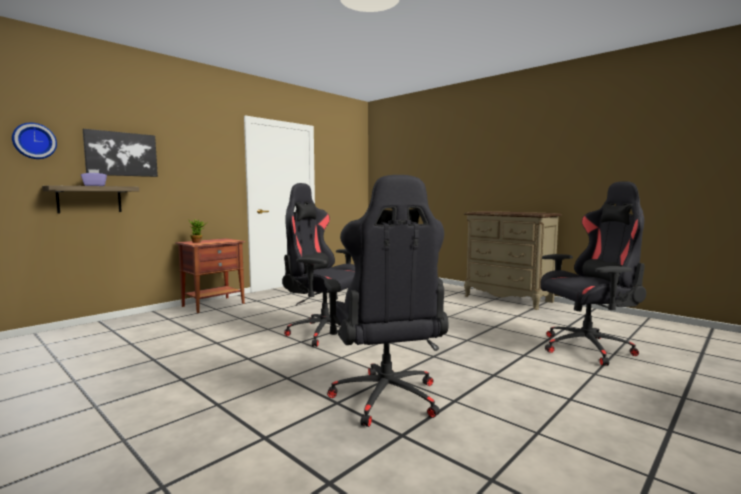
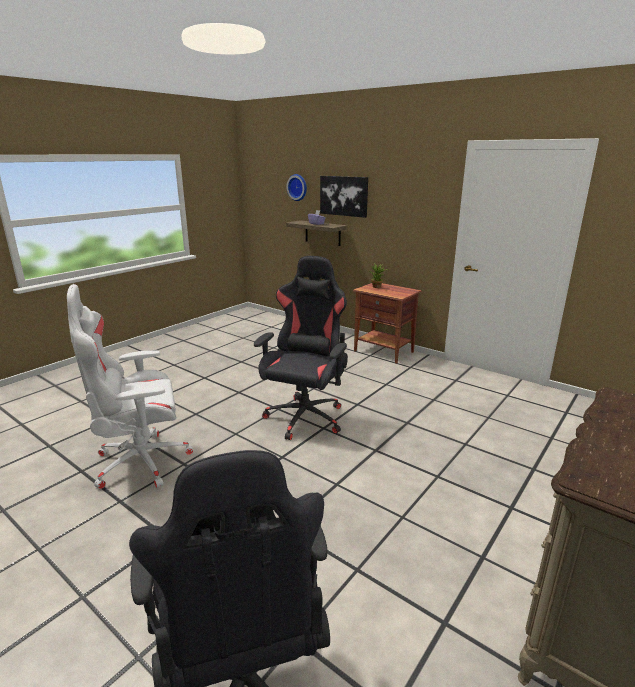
camera: 85 degrees right, 15 degrees up
black office chair [324,175,449,427] -> white office chair [67,284,193,489]

